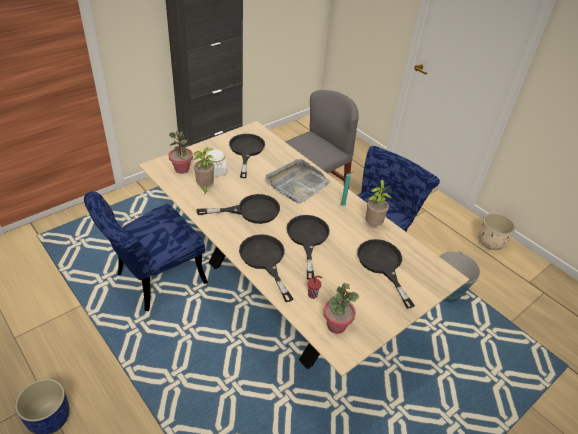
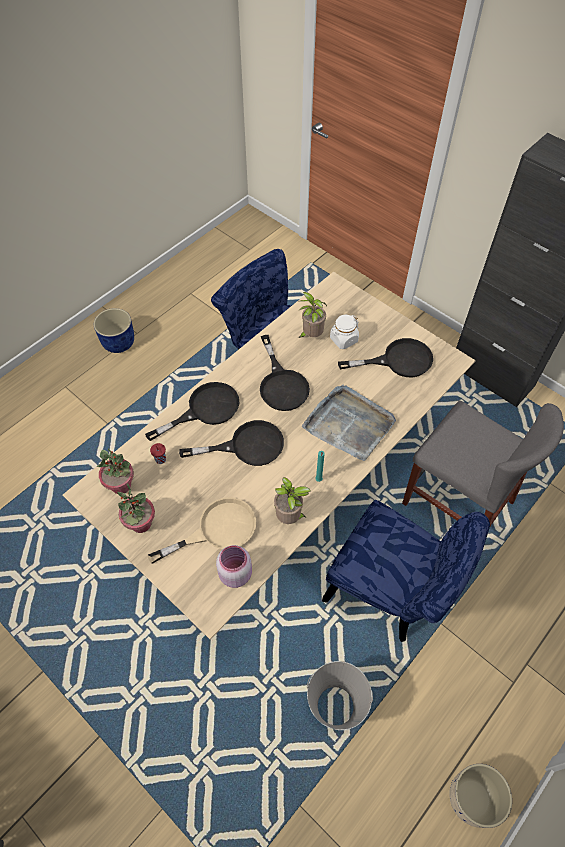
camera: 85 degrees right, 15 degrees up
potted plant [169,131,193,174] -> potted plant moved to [117,483,155,533]
black frying pan [357,239,415,309] -> beige frying pan [148,497,256,563]
none -> pink jar [216,545,252,588]

